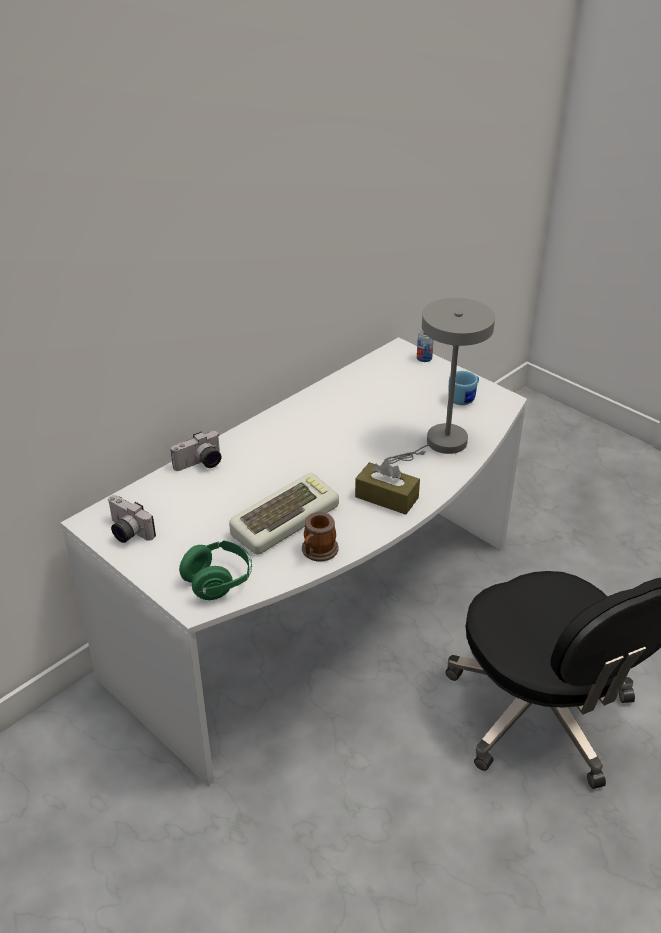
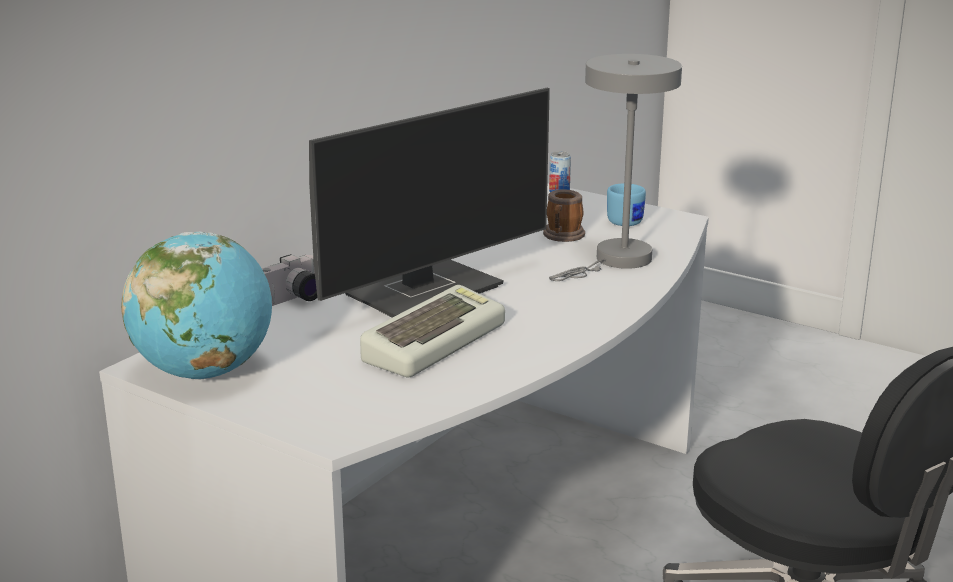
camera: 10 degrees left, 15 degrees down
camera [108,495,156,543] -> globe [121,232,272,379]
green headphones [179,541,252,600] -> none
mug [302,512,339,562] -> mug moved to [543,189,585,242]
brown tissue box [355,460,420,515] -> none
none -> monitor [309,88,550,318]

